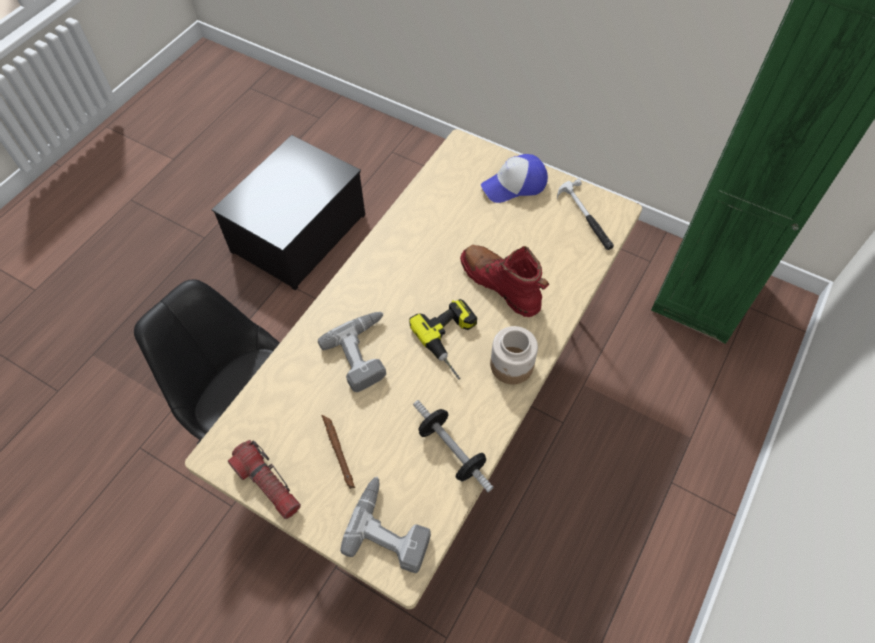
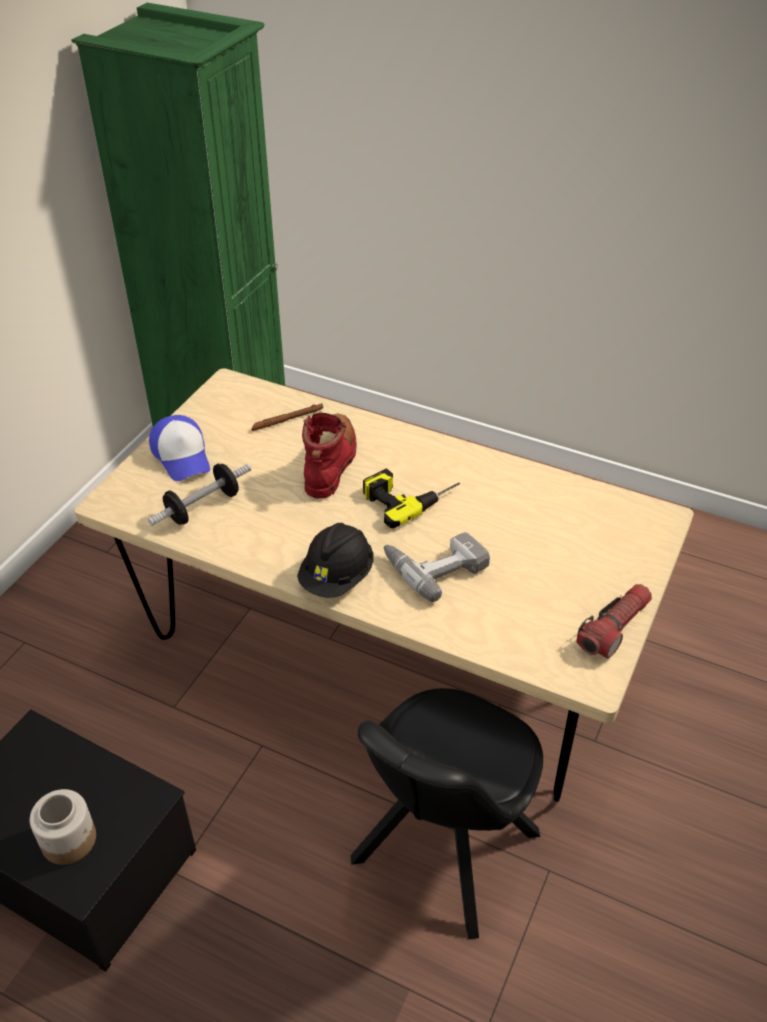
camera: 95 degrees left, 15 degrees down
brown flashlight [321,415,355,489] -> brown flashlight moved to [252,403,323,431]
power drill [340,476,431,573] -> none
dumbbell [413,400,493,492] -> dumbbell moved to [148,464,251,526]
red boot [460,245,549,317] -> red boot turned 150 degrees clockwise [302,413,357,499]
jar [490,326,538,384] -> jar moved to [30,789,96,865]
hammer [557,179,614,250] -> none
none -> black hard hat [297,523,374,598]

